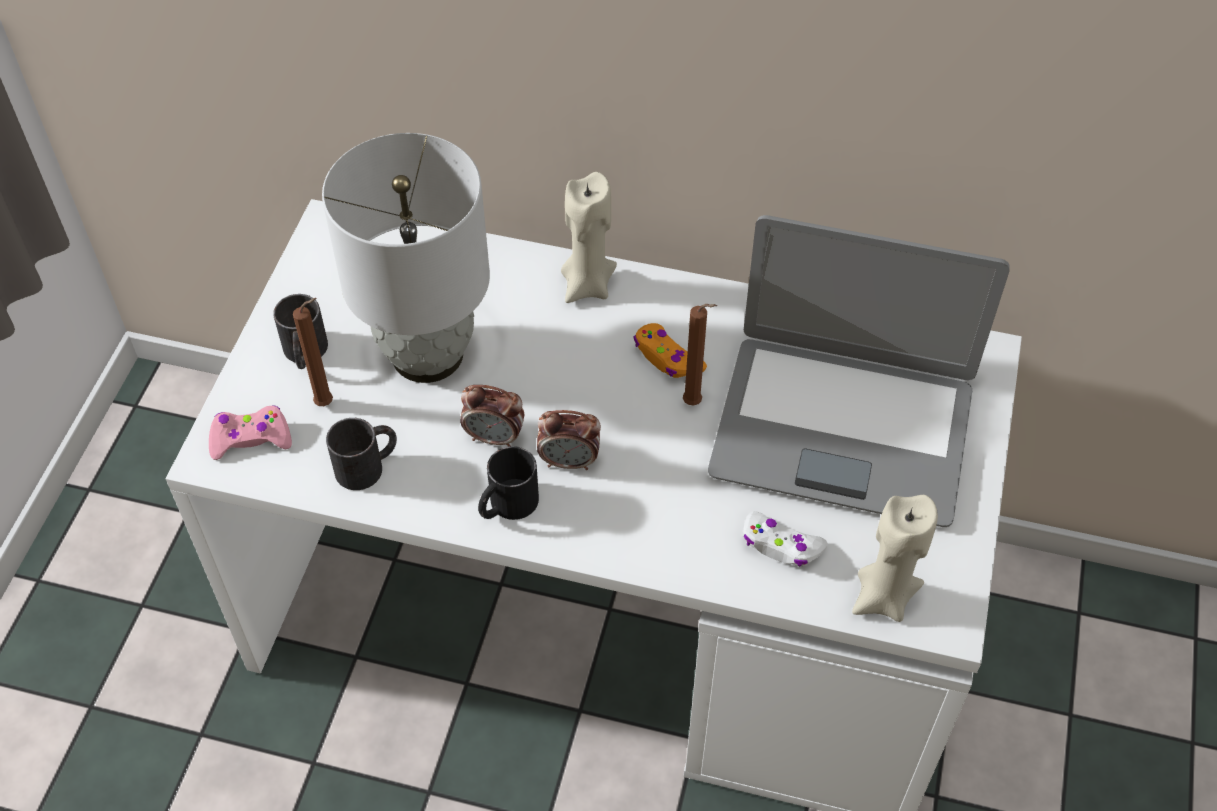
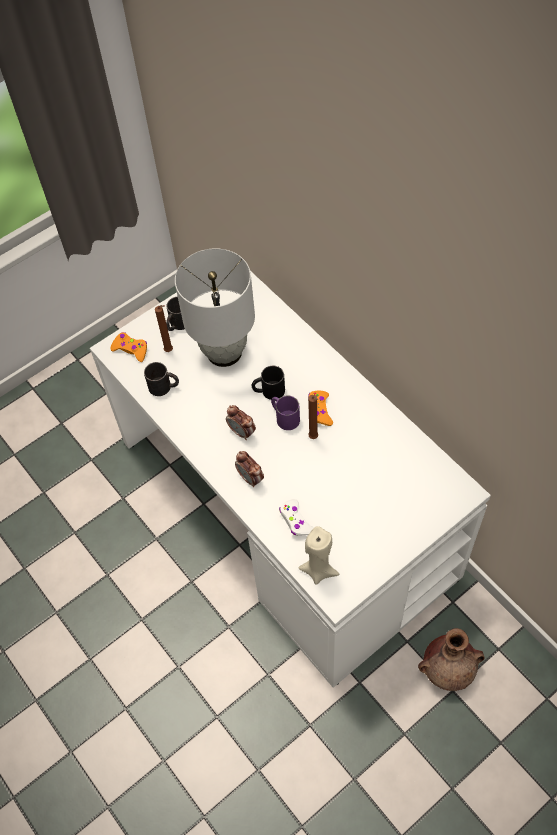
camera: 40 degrees right, 5 degrees up
pink game controller [209,405,292,460] -> orange game controller [110,332,147,362]
alarm clock [460,385,524,447] -> alarm clock moved to [235,451,264,487]
black mug [478,446,539,520] -> black mug moved to [252,366,285,400]
beige candle [561,172,617,303] -> none
laptop [708,215,1009,527] -> none
none -> purple mug [271,396,300,430]
none -> brown vase [418,628,484,691]

